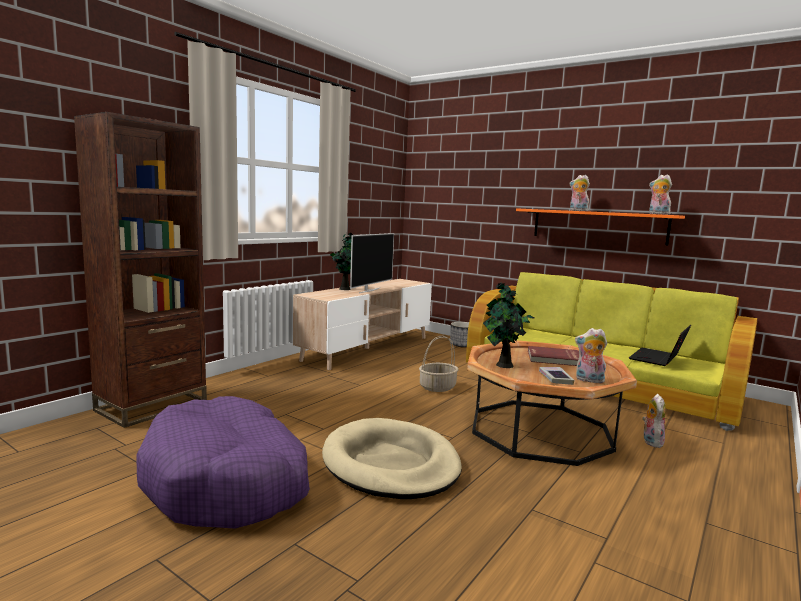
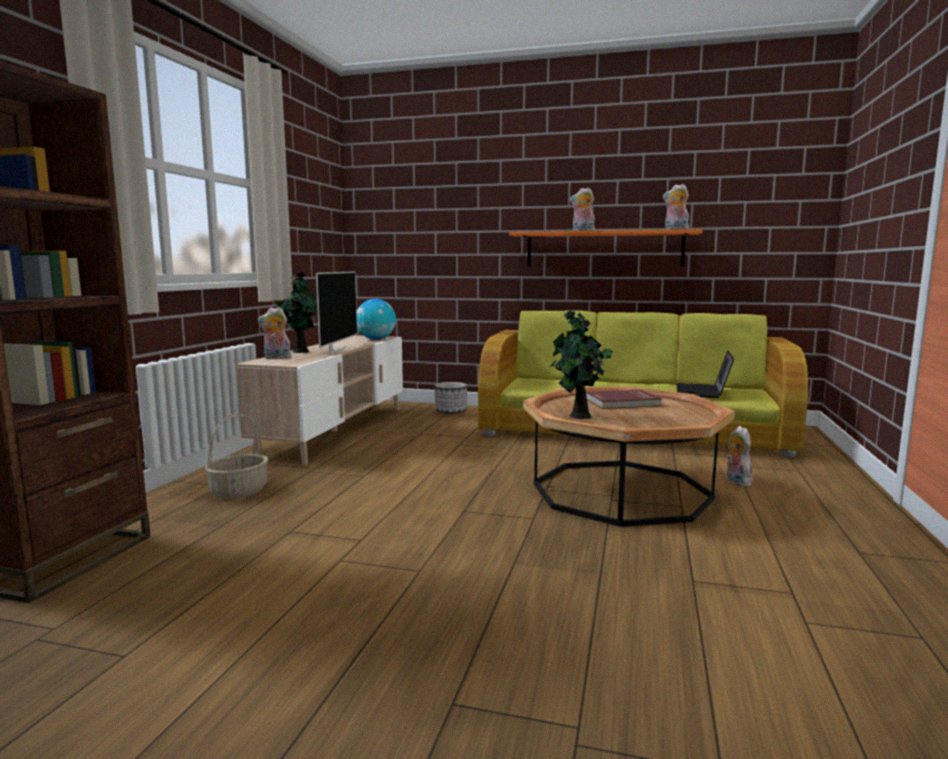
camera: 20 degrees left, 0 degrees up
purple dog bed [136,396,310,529] -> none
beige dog bed [322,418,462,499] -> none
basket [419,336,459,392] -> basket moved to [205,413,268,499]
book [539,367,574,385] -> none
plush toy [575,328,607,383] -> plush toy moved to [258,307,293,359]
none -> globe [357,299,396,340]

